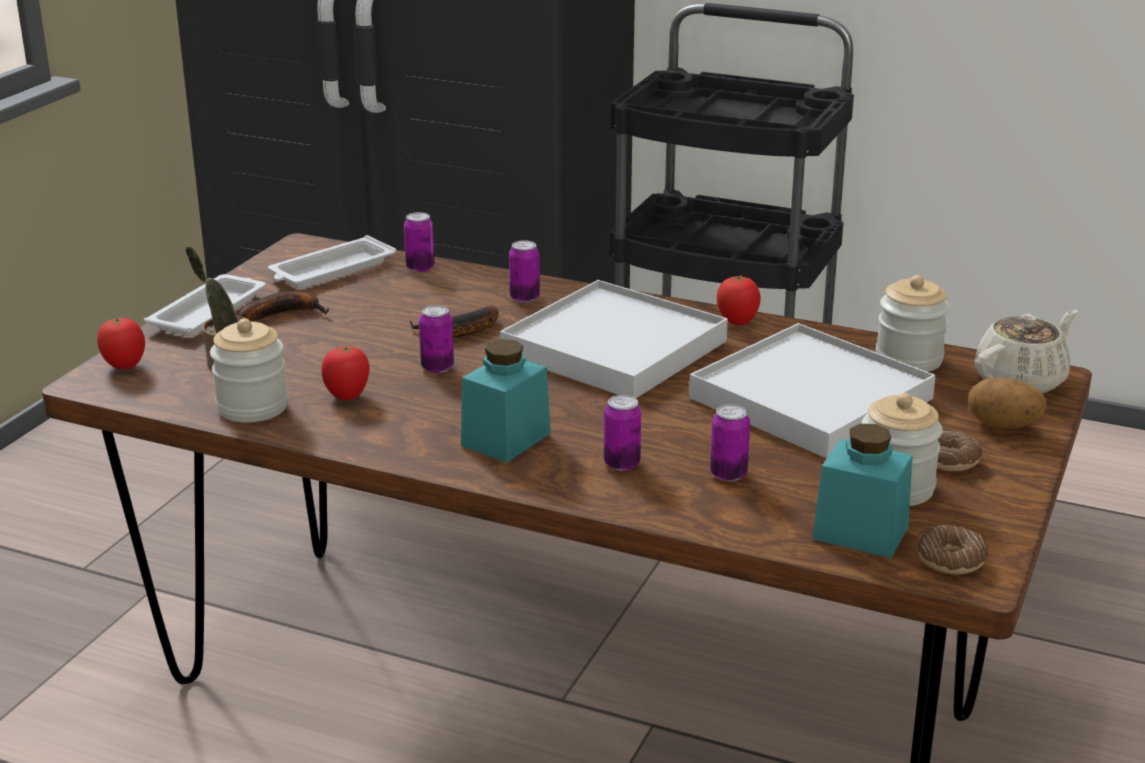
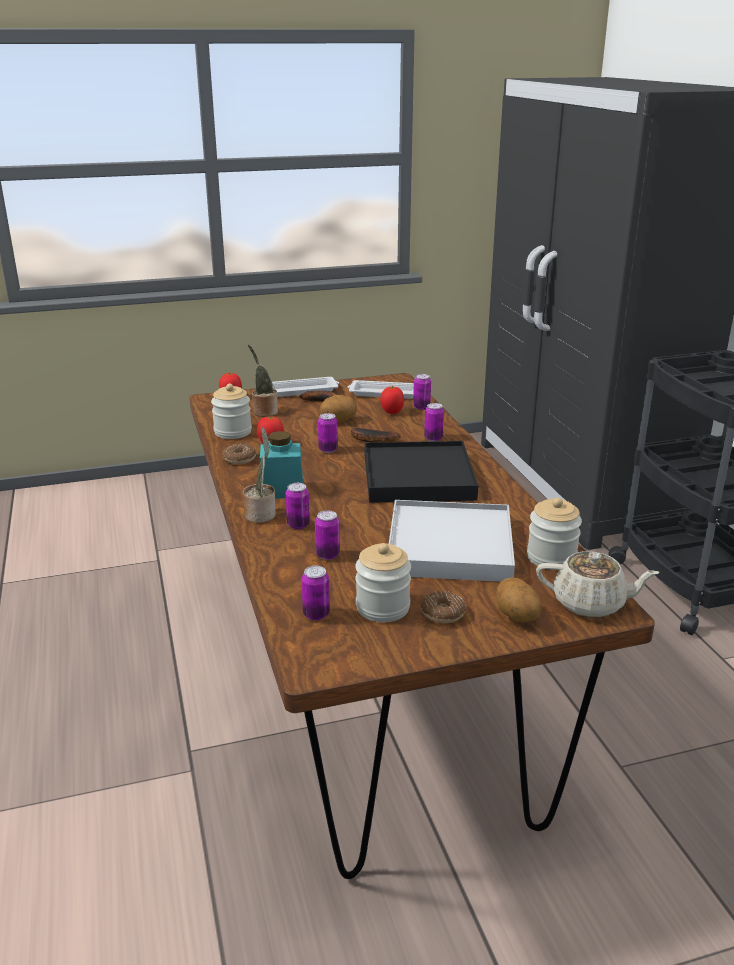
camera: 50 degrees right, 0 degrees up
white tray [500,280,728,398] -> black tray [365,441,478,503]
tomato [717,275,761,325] -> tomato moved to [380,386,404,414]
turquoise jar [812,424,913,558] -> can [302,566,330,620]
donut [918,525,988,574] -> donut moved to [223,443,256,464]
none -> potted plant [242,427,276,523]
none -> potato [320,395,357,422]

